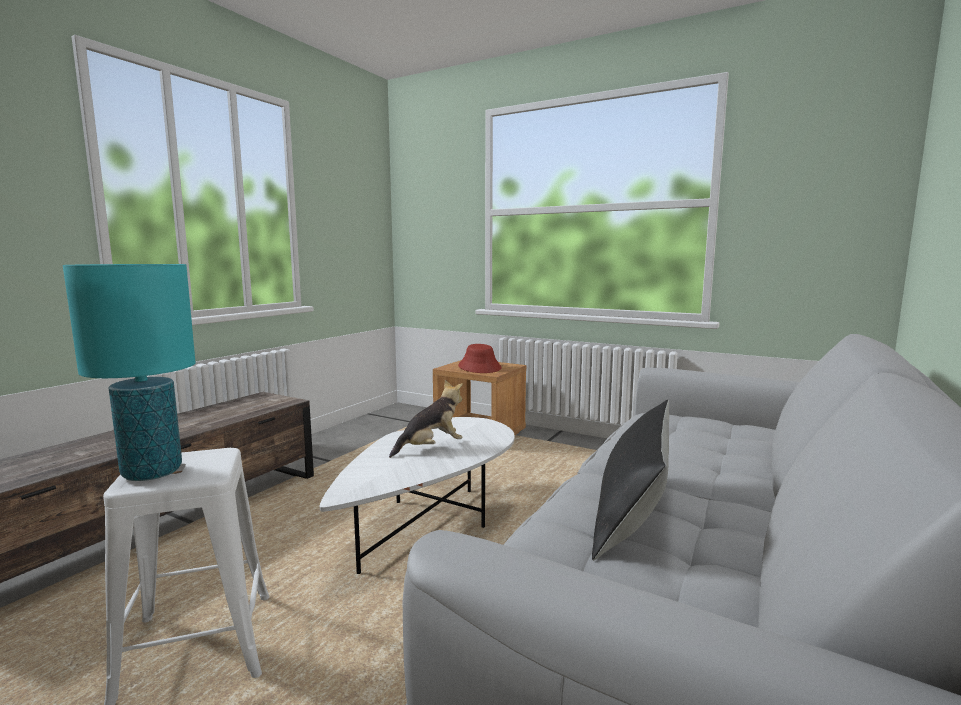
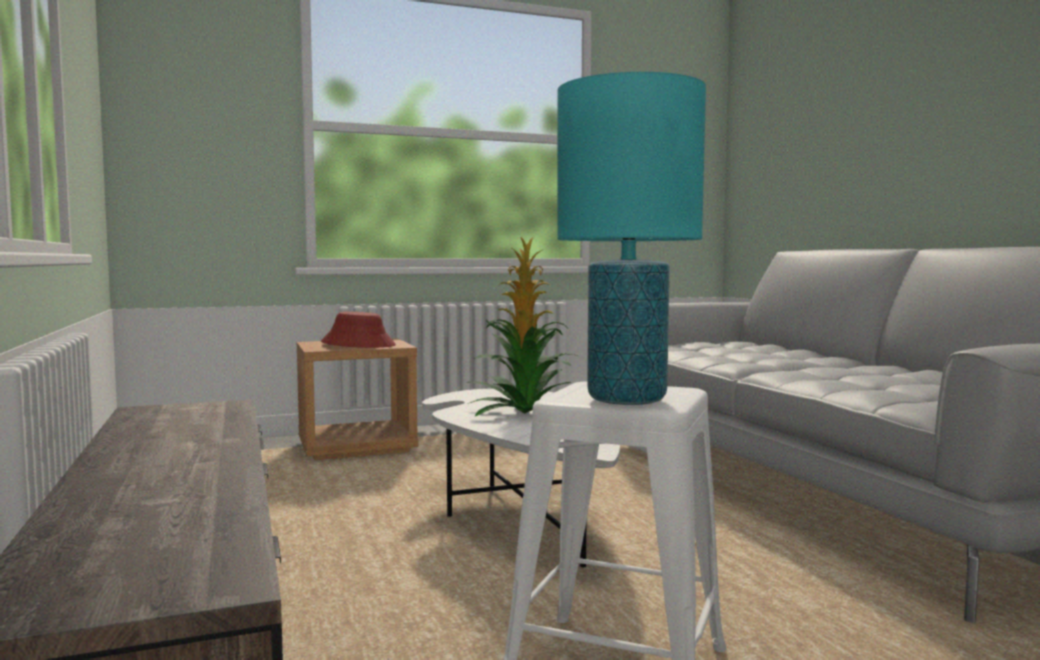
camera: 50 degrees left, 5 degrees down
plush toy [389,380,463,458] -> potted plant [467,238,580,416]
black pillow [592,400,669,561] -> none

